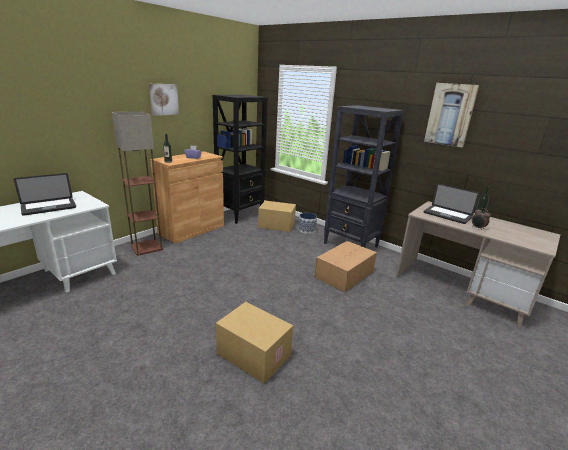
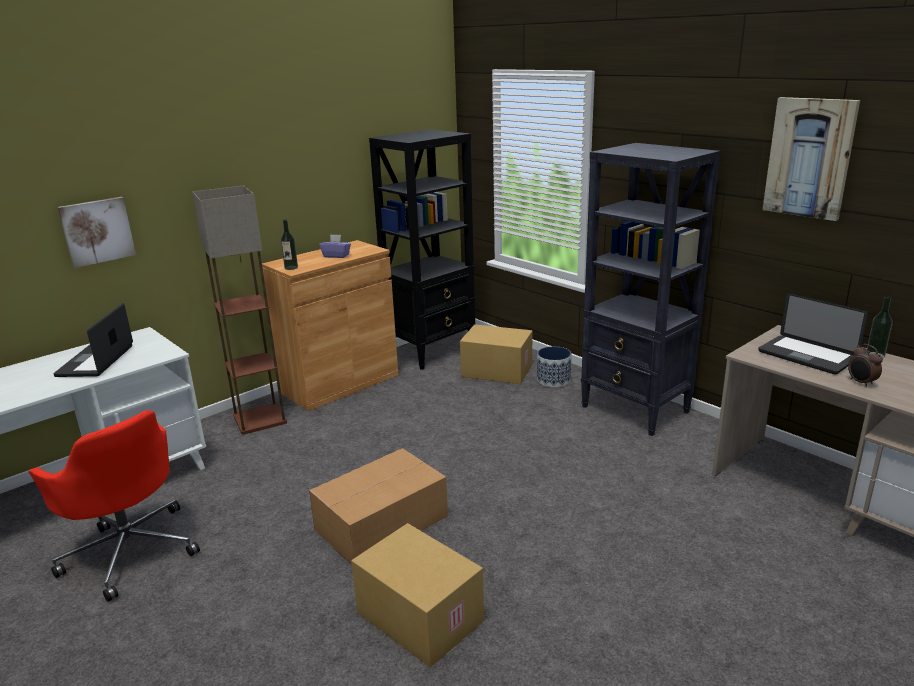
camera: 10 degrees right, 0 degrees up
laptop [14,173,76,216] -> laptop turned 120 degrees clockwise [54,303,133,377]
picture [149,84,179,116] -> picture moved to [58,197,136,268]
cardboard box [315,241,377,293] -> cardboard box moved to [309,448,448,565]
none -> red office chair [29,410,200,602]

